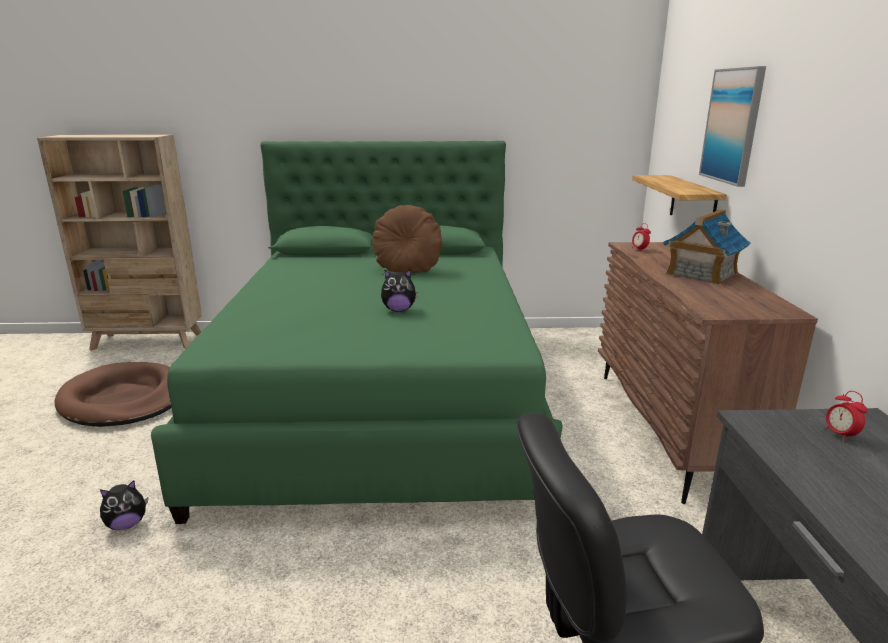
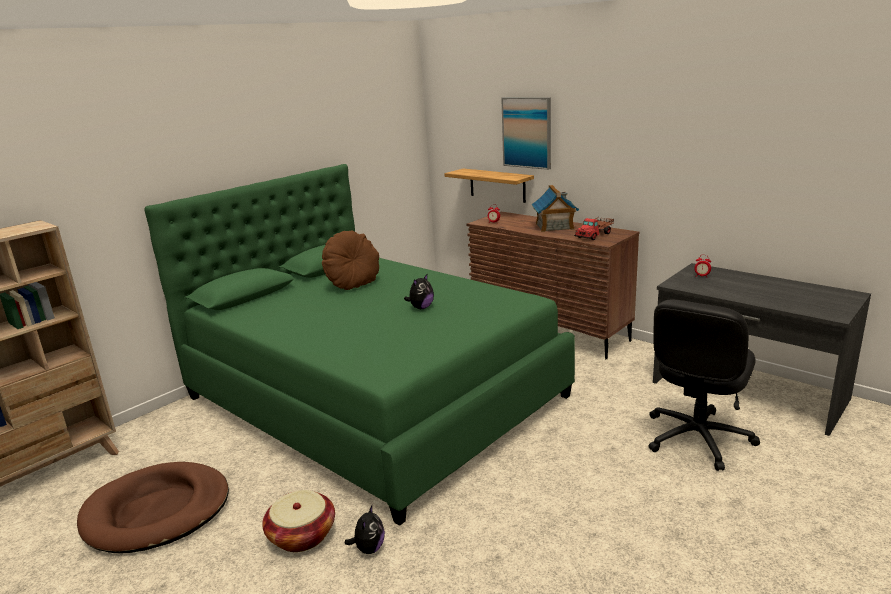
camera: 45 degrees left, 0 degrees up
none -> basket [262,490,335,552]
none -> toy truck [574,218,614,240]

